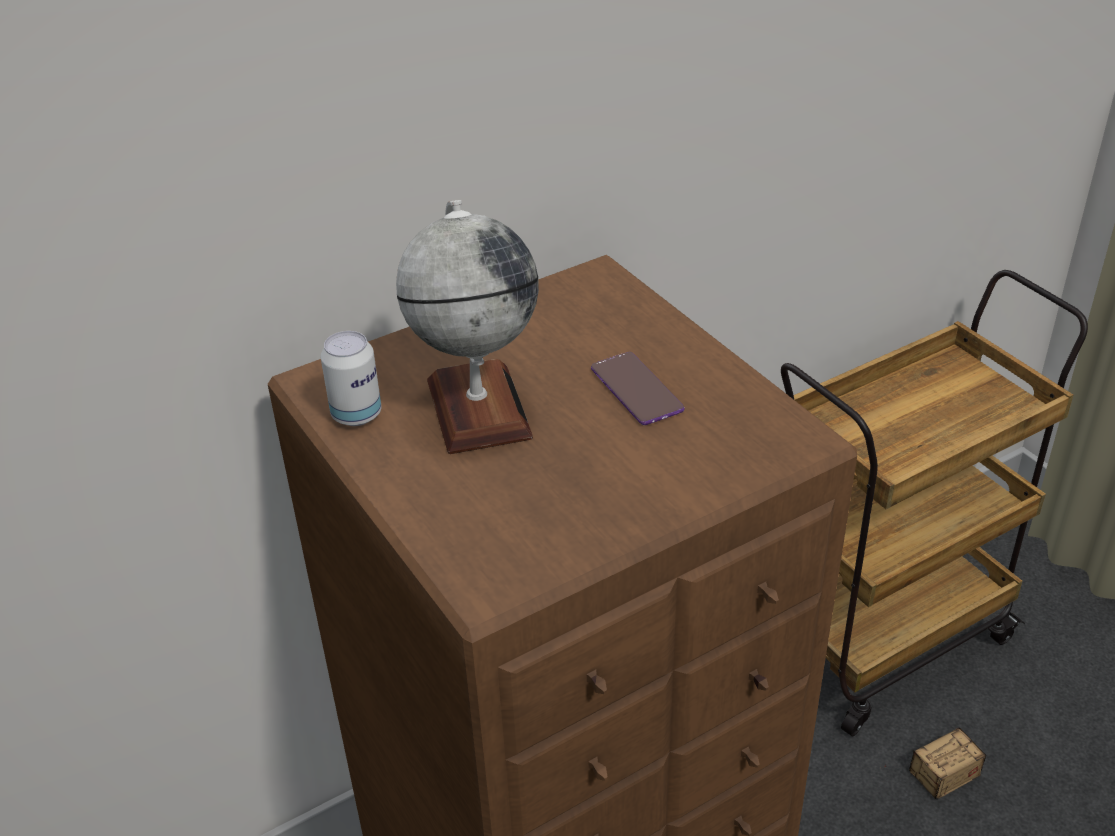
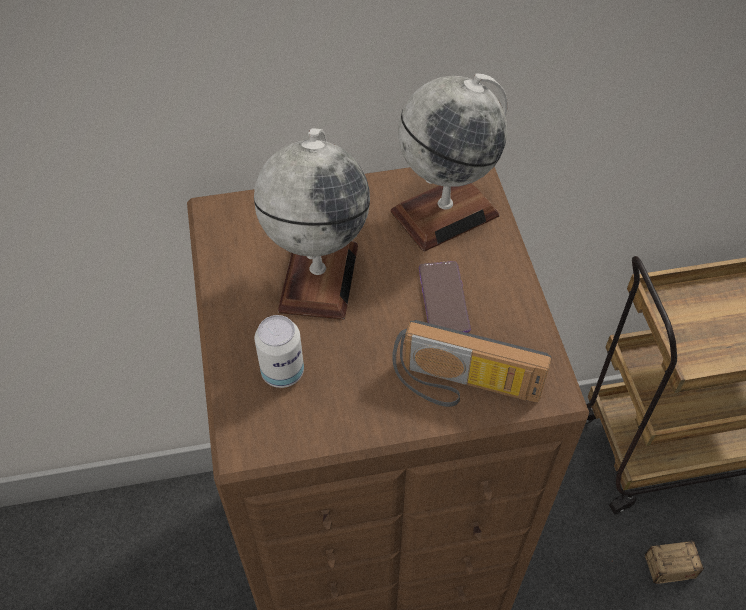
camera: 20 degrees right, 15 degrees up
can [321,331,381,426] -> can moved to [254,315,304,388]
none -> globe [391,73,507,252]
none -> radio [392,320,552,407]

